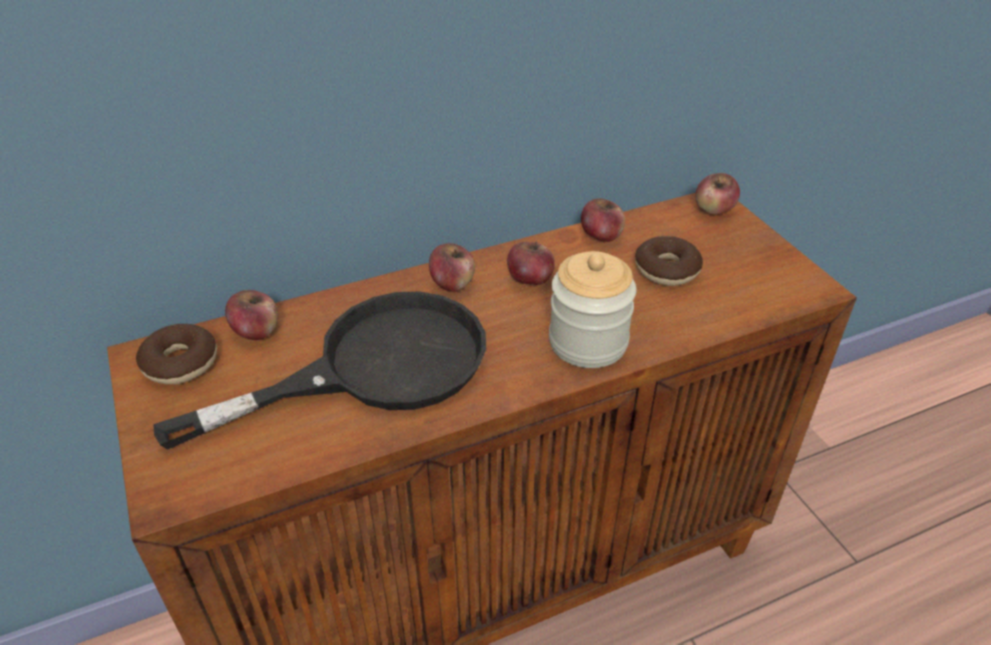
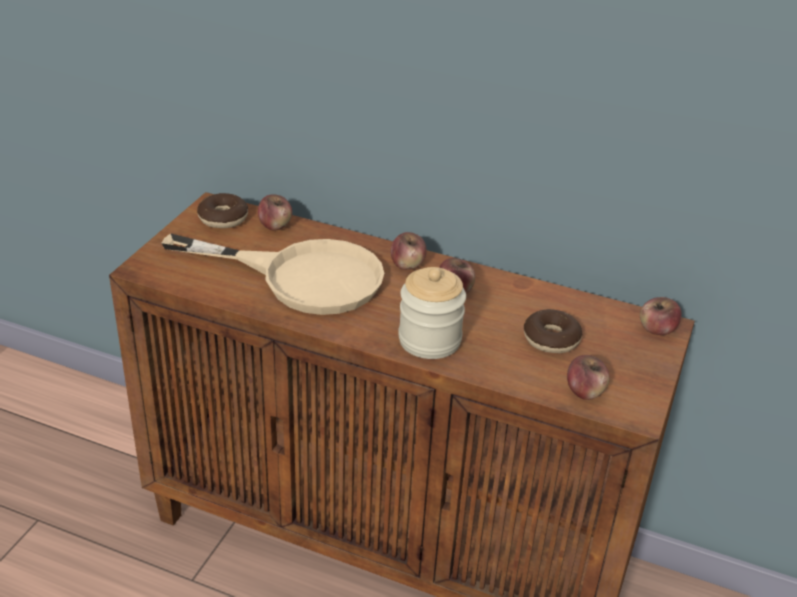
camera: 45 degrees right, 5 degrees down
black frying pan [153,292,486,450] -> beige frying pan [161,233,384,315]
apple [581,199,625,242] -> apple moved to [567,355,610,400]

